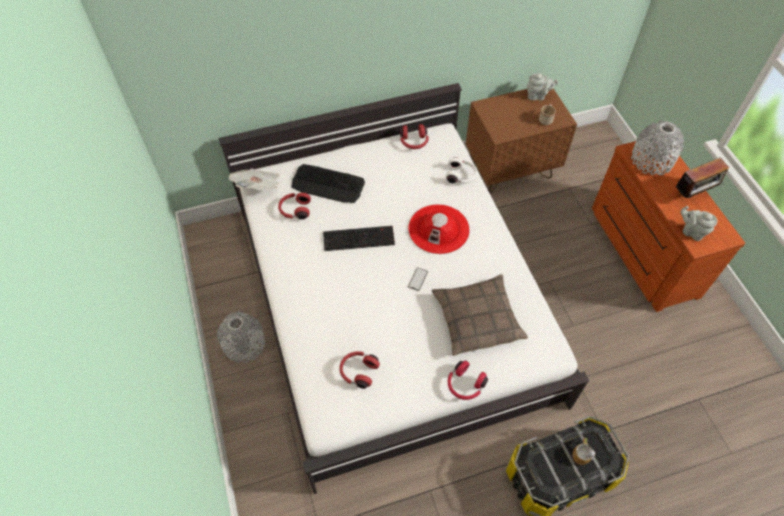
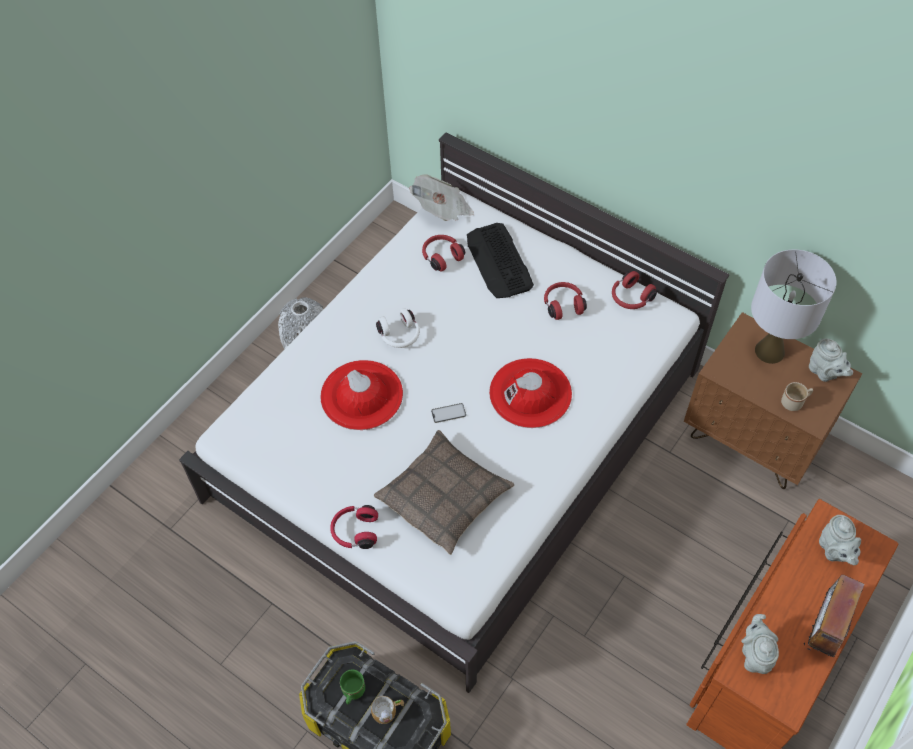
camera: 55 degrees right, 0 degrees up
keyboard [323,226,395,251] -> none
red headphones [340,351,380,389] -> red headphones moved to [544,282,587,320]
white headphones [446,157,477,184] -> white headphones moved to [376,308,420,348]
grey vase [631,121,684,175] -> grey teapot [819,515,861,565]
radio [676,158,729,198] -> radio turned 90 degrees clockwise [803,575,864,657]
none -> red hat [320,360,403,430]
none -> green mug [340,670,365,704]
none -> grey table lamp [751,249,837,364]

